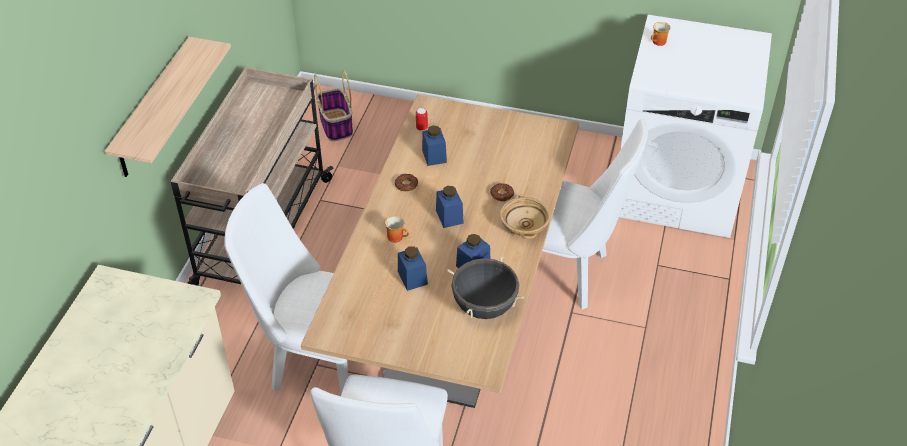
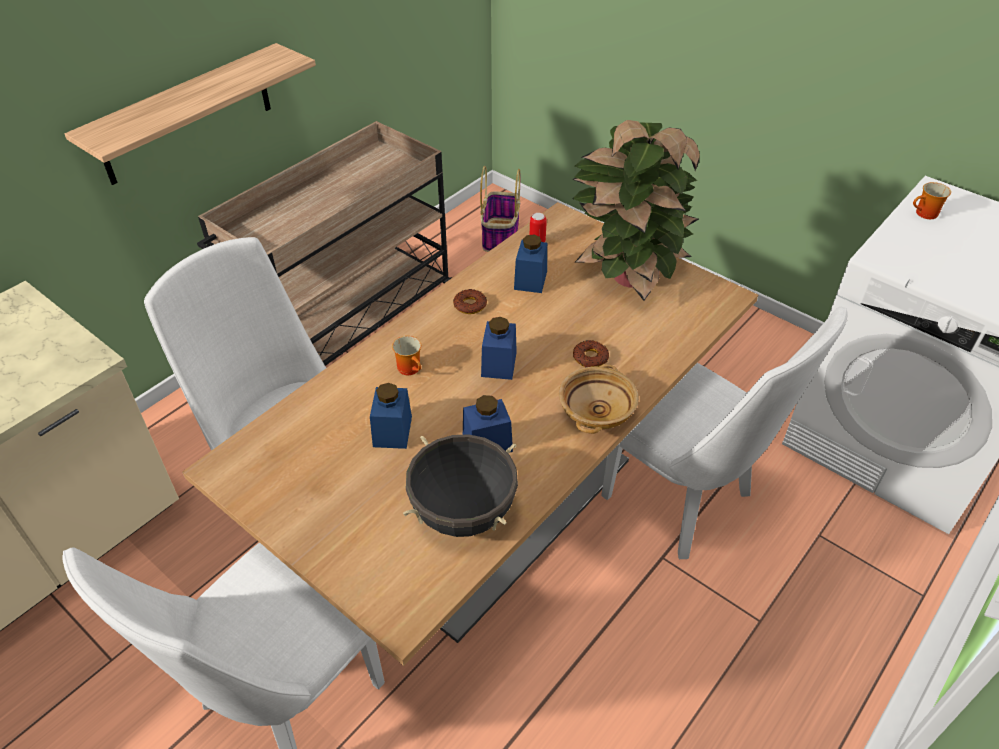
camera: 25 degrees right, 0 degrees up
none -> potted plant [572,120,700,301]

